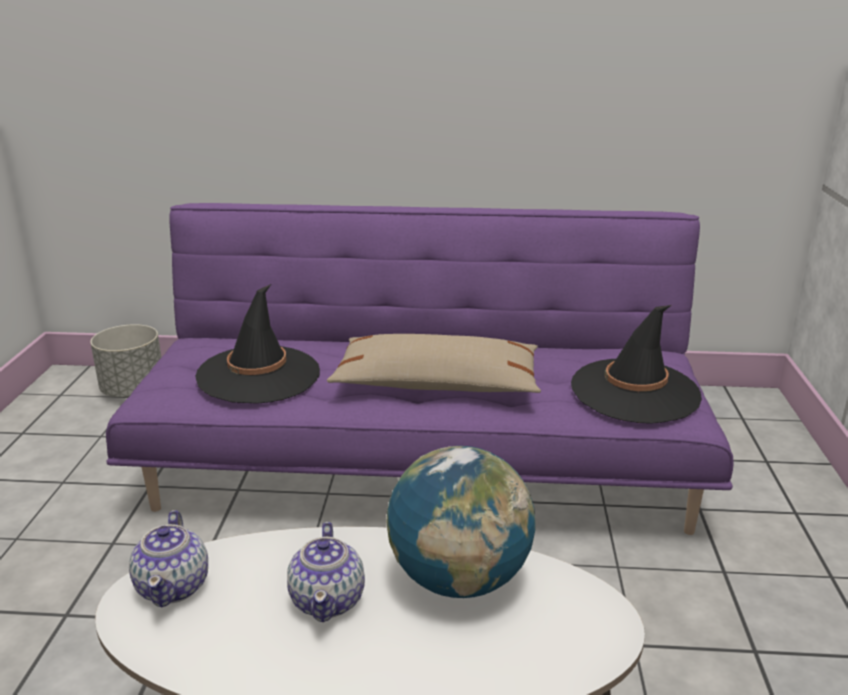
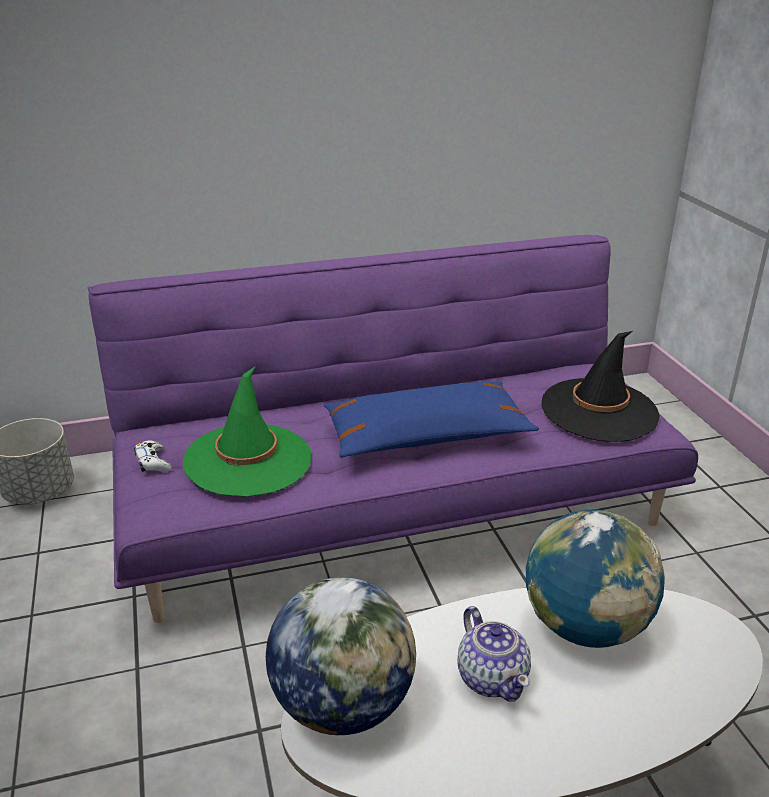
camera: 20 degrees left, 5 degrees up
teapot [129,510,208,607] -> globe [266,577,416,735]
black hat [195,284,320,404] -> green hat [183,367,311,497]
beige pillow [327,334,541,393] -> blue pillow [324,381,539,458]
none -> white game controller [134,440,172,472]

